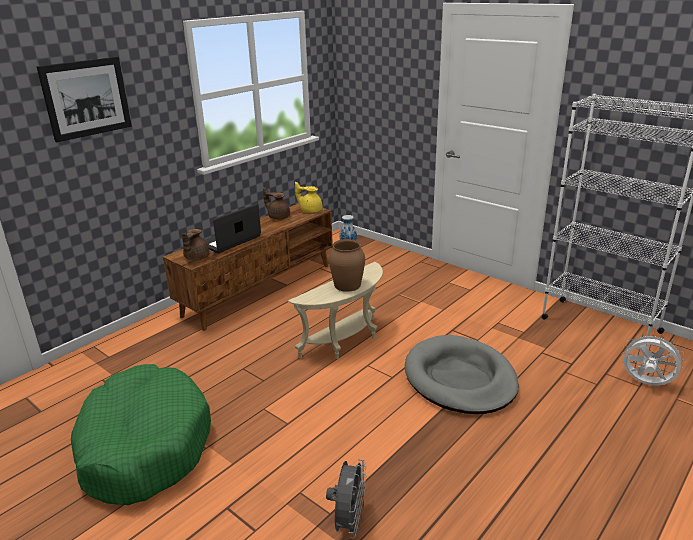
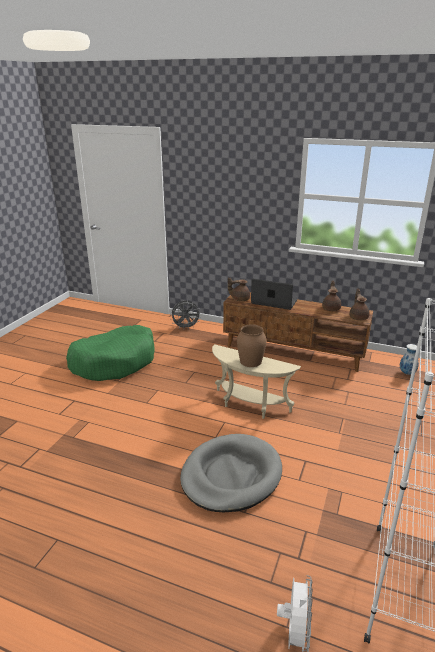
camera: 70 degrees right, 0 degrees up
picture [36,57,132,142] -> none
yellow teapot [295,182,322,213] -> brown teapot [349,288,370,320]
grey fan [326,459,366,538] -> grey fan moved to [170,301,201,328]

